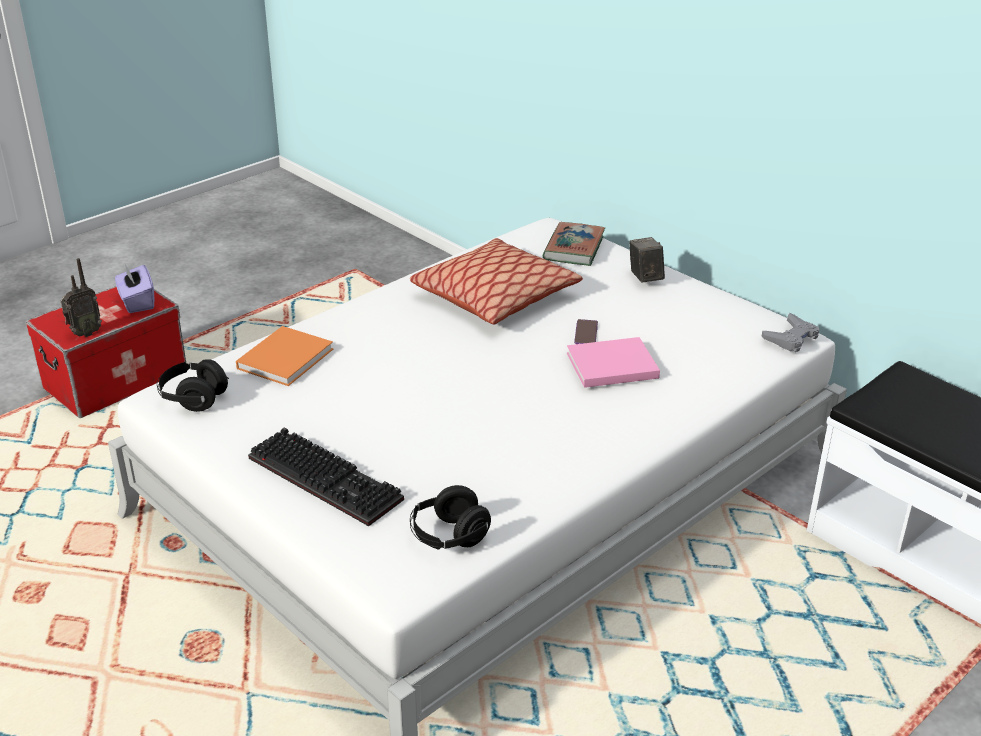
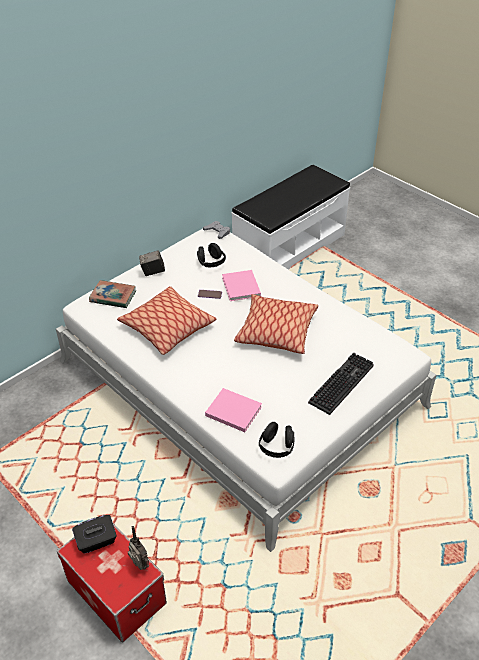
camera: 90 degrees left, 10 degrees up
purple tissue box [115,264,155,313] -> black tissue box [72,515,117,554]
orange book [236,326,333,386] -> pink book [205,388,262,432]
black headphones [410,485,491,549] -> black headphones moved to [197,243,226,267]
none -> pillow [234,294,318,354]

